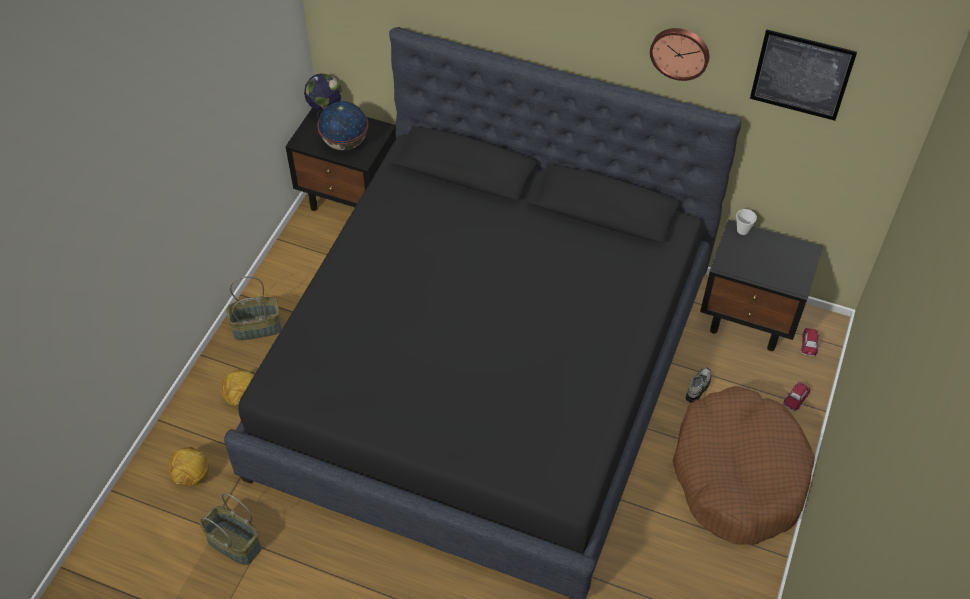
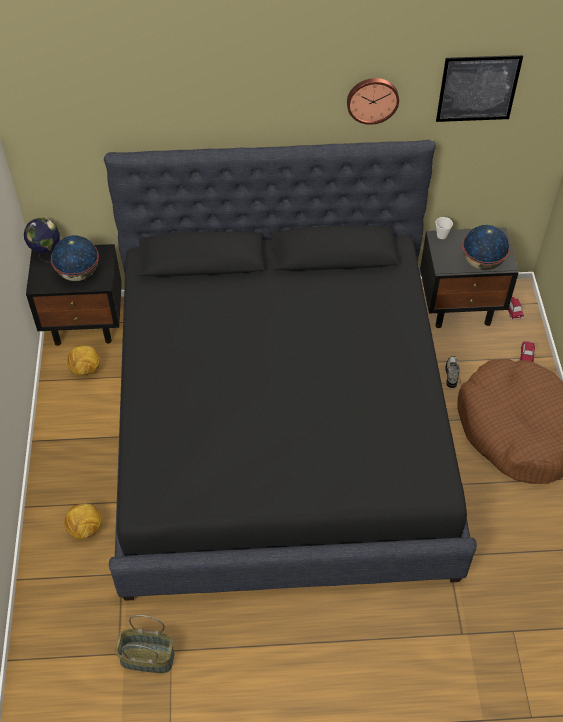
camera: 25 degrees left, 0 degrees up
football [168,447,209,486] -> football moved to [67,345,100,376]
basket [226,276,282,341] -> none
none -> globe [462,225,510,270]

